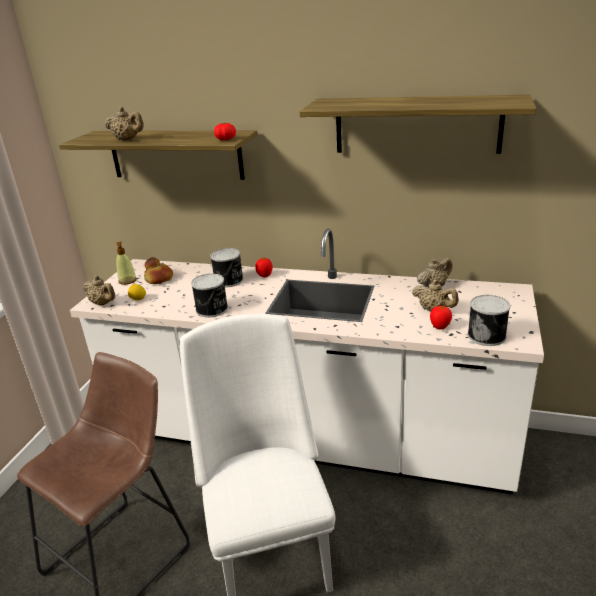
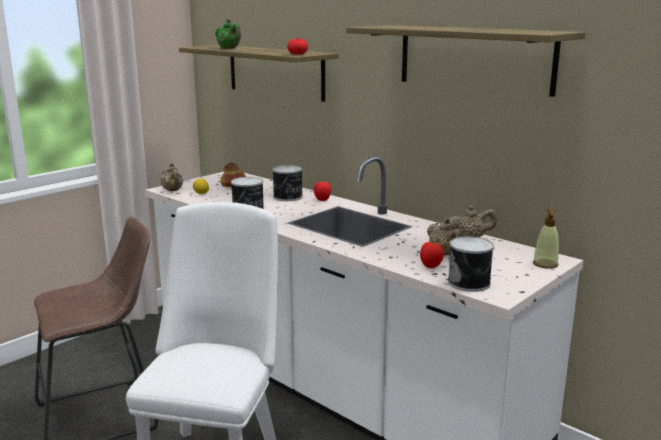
camera: 25 degrees right, 10 degrees down
beige teapot [105,107,144,140] -> green teapot [215,19,241,49]
soap dispenser [116,242,137,285] -> soap dispenser moved to [533,209,559,269]

